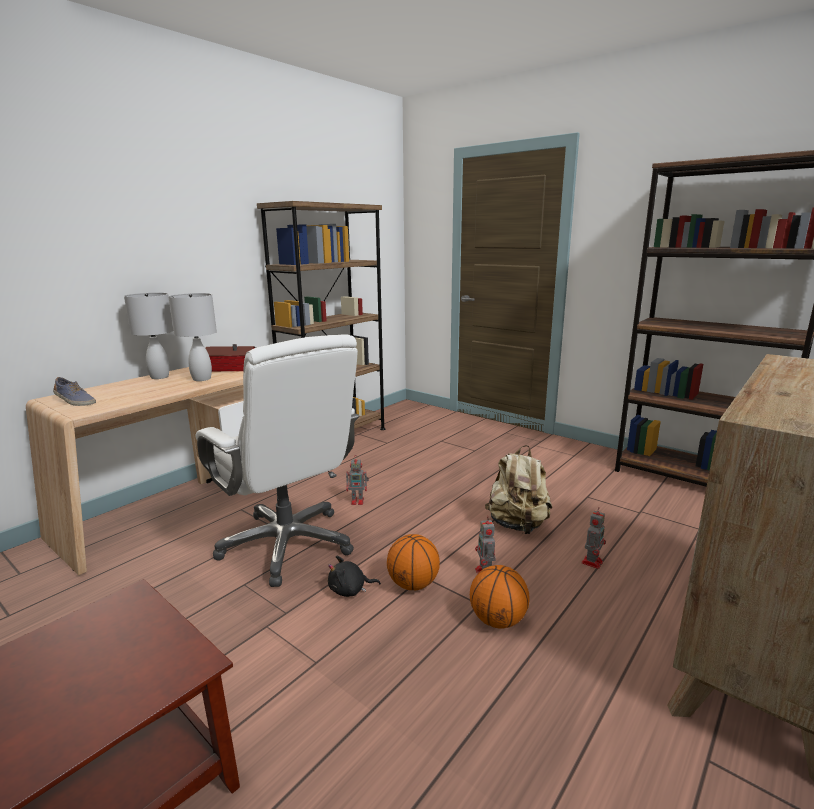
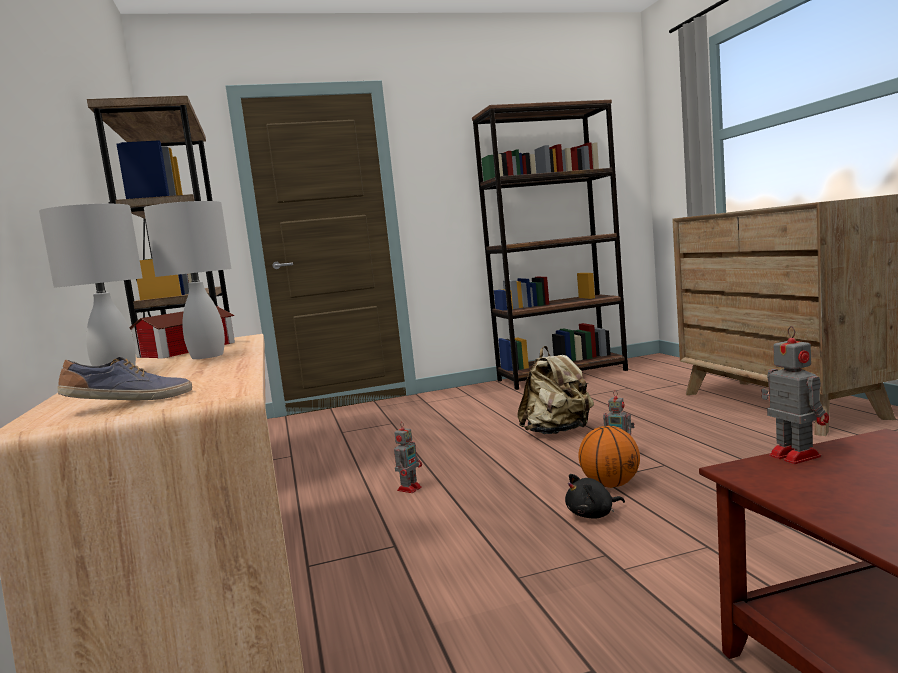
camera: 55 degrees left, 10 degrees down
white office chair [195,334,359,587] -> none
black plush toy [328,556,381,597] -> black plush toy turned 45 degrees clockwise [565,474,625,519]
basketball [470,565,530,629] -> none
toy robot [581,507,606,569] -> toy robot moved to [761,326,829,464]

